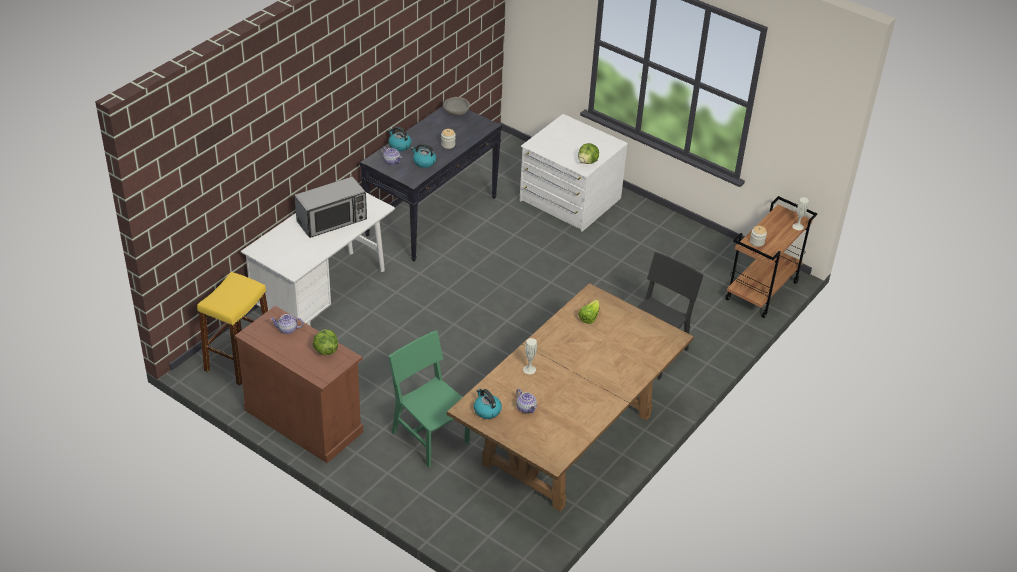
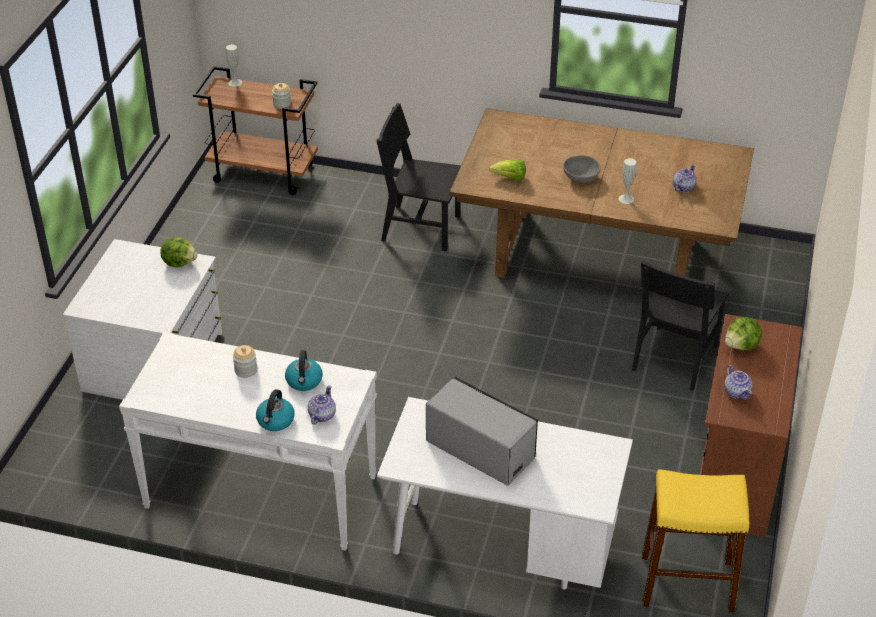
camera: 110 degrees left, 0 degrees up
black console table [360,106,502,261] -> white console table [119,332,377,551]
green chair [388,331,470,468] -> black chair [632,261,729,391]
grey bowl [443,97,470,116] -> grey bowl moved to [563,155,601,183]
kettle [474,388,502,419] -> none

